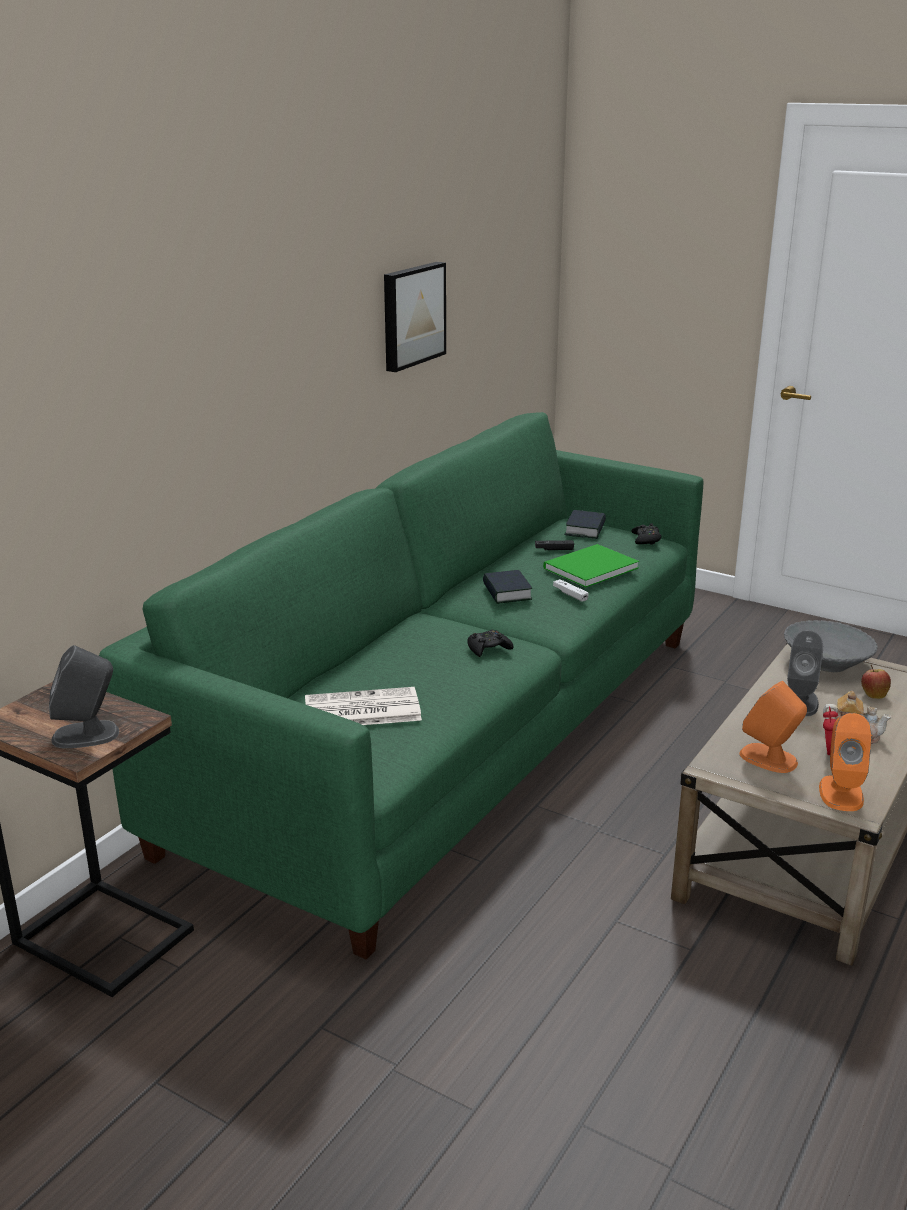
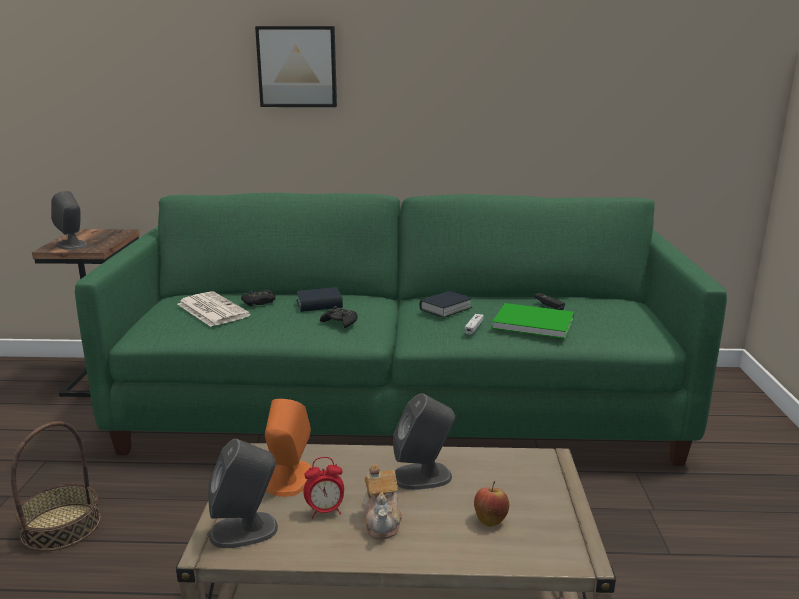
camera: 60 degrees right, 5 degrees down
picture [384,262,446,372] -> picture moved to [255,26,337,107]
book [564,510,606,539] -> book moved to [297,287,343,312]
black game controller [631,523,661,545] -> black game controller moved to [241,289,276,306]
grey bowl [784,620,878,672] -> none
orange speaker [819,713,872,811] -> grey speaker [208,439,278,548]
none -> basket [11,421,101,551]

